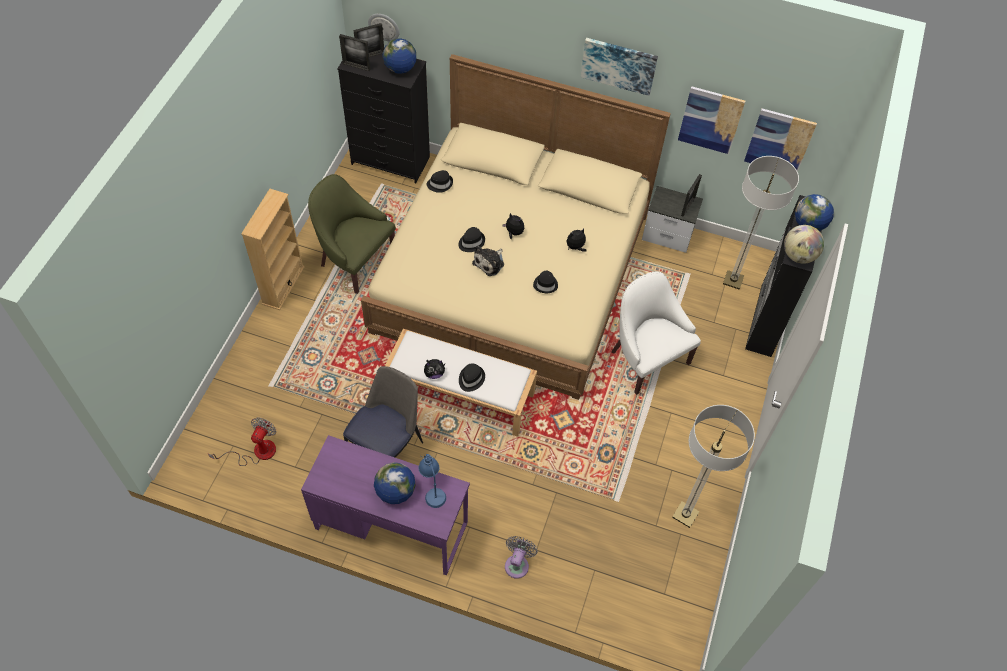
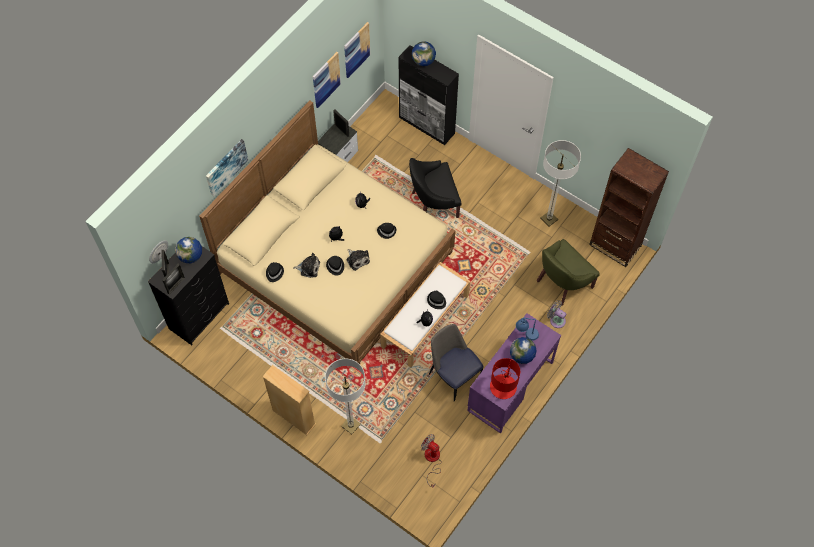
camera: 70 degrees left, 5 degrees up
green armchair [308,174,396,294] -> green armchair moved to [537,239,600,306]
picture [581,38,658,96] -> picture moved to [206,139,248,196]
white armchair [611,271,701,395] -> black armchair [409,158,462,218]
floor lamp [723,156,799,290] -> floor lamp moved to [325,359,366,434]
globe [784,225,824,264] -> none
none -> plush toy [294,253,320,278]
none -> red table lamp [490,358,520,399]
none -> brown bookcase [589,148,669,267]

